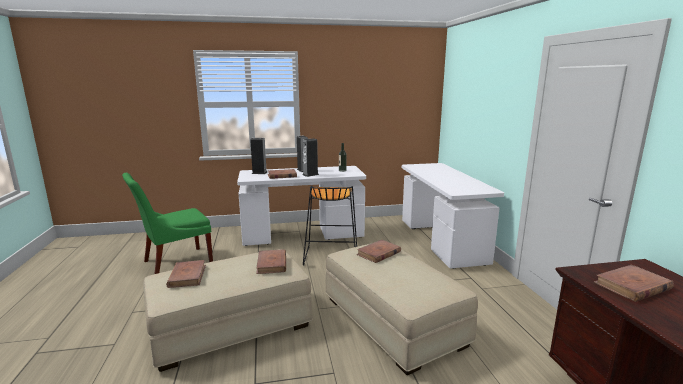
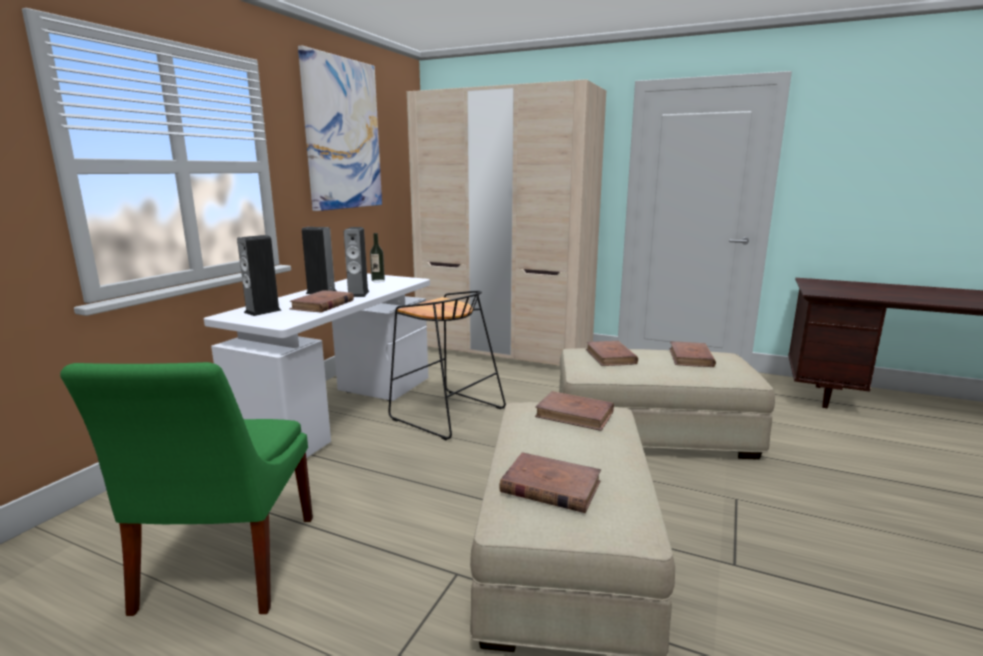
camera: 55 degrees left, 0 degrees up
white desk [402,163,504,269] -> beige wardrobe [407,79,606,366]
brown book [594,265,674,302] -> brown book moved to [669,341,716,367]
none -> picture [298,46,382,211]

